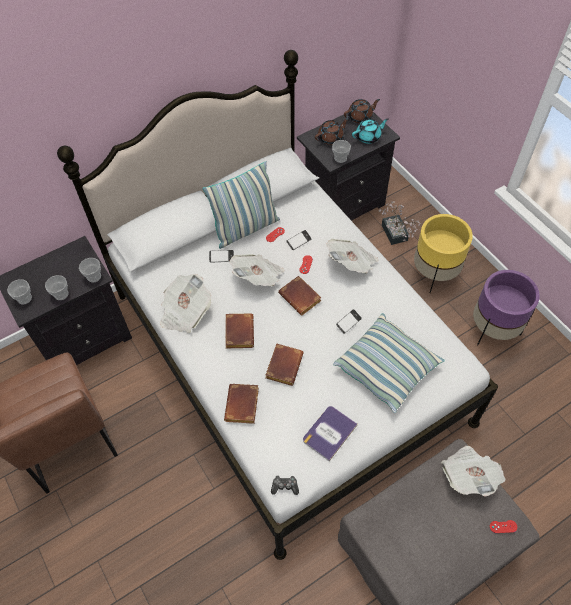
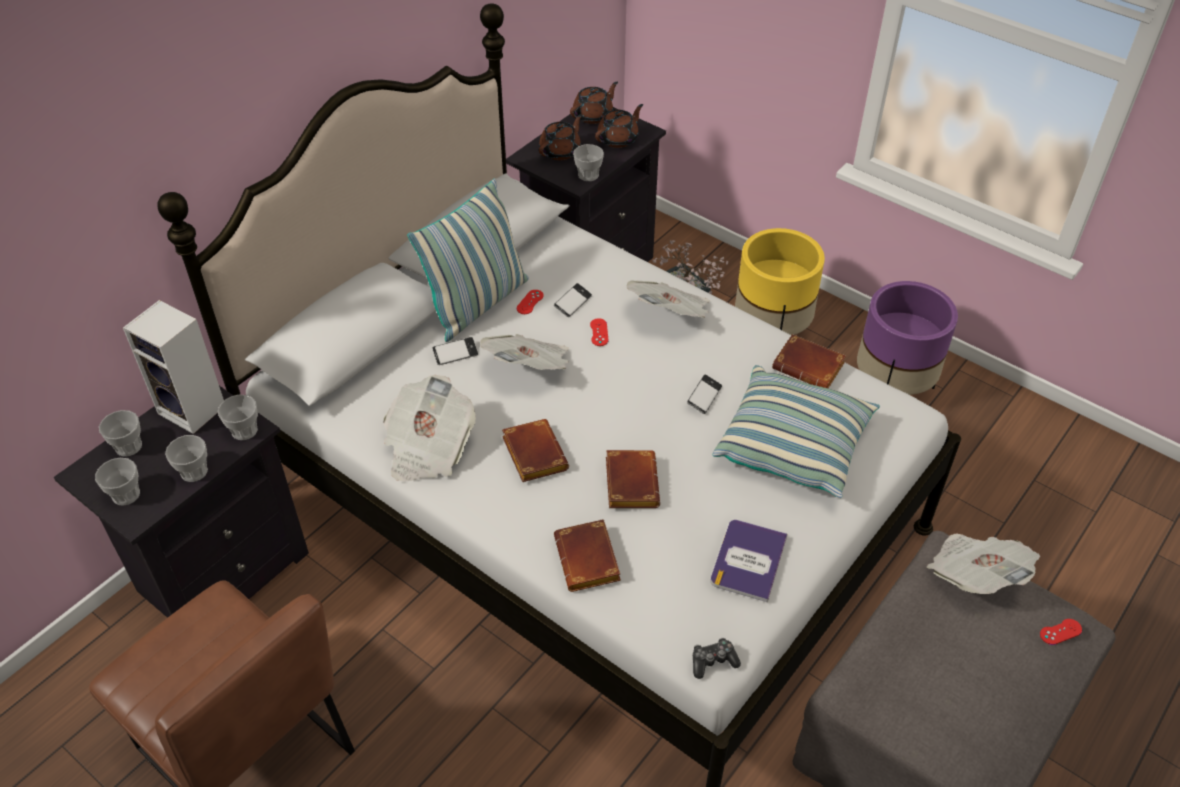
camera: 20 degrees left, 10 degrees down
brown book [278,276,322,316] -> brown book moved to [772,334,846,388]
turquoise teapot [352,118,388,144] -> brown teapot [595,104,643,148]
none -> cup [99,410,142,457]
none -> speaker [123,300,224,434]

